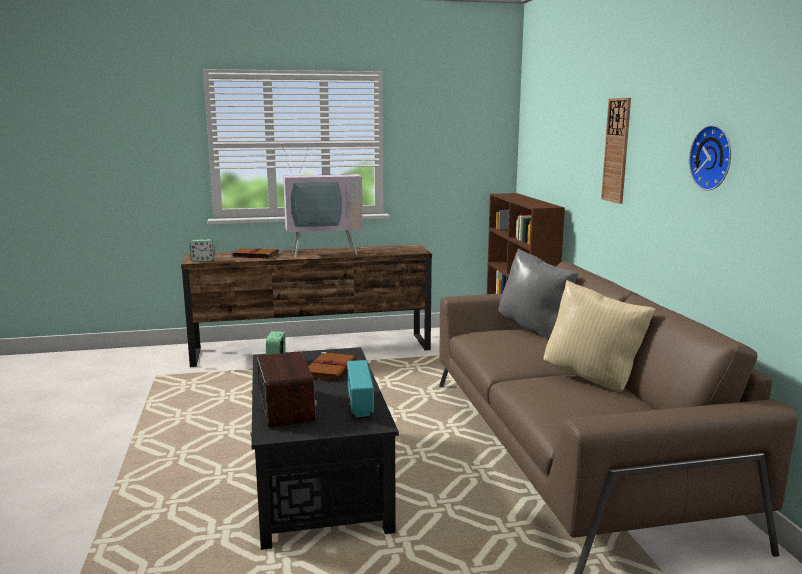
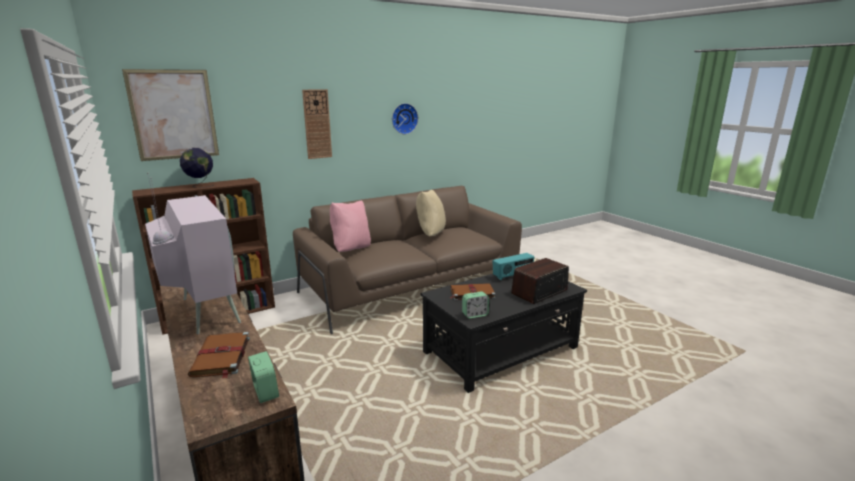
camera: 110 degrees left, 5 degrees up
grey pillow [498,248,578,338] -> pink pillow [330,201,371,252]
none -> picture [122,69,219,161]
none -> globe [180,148,213,188]

